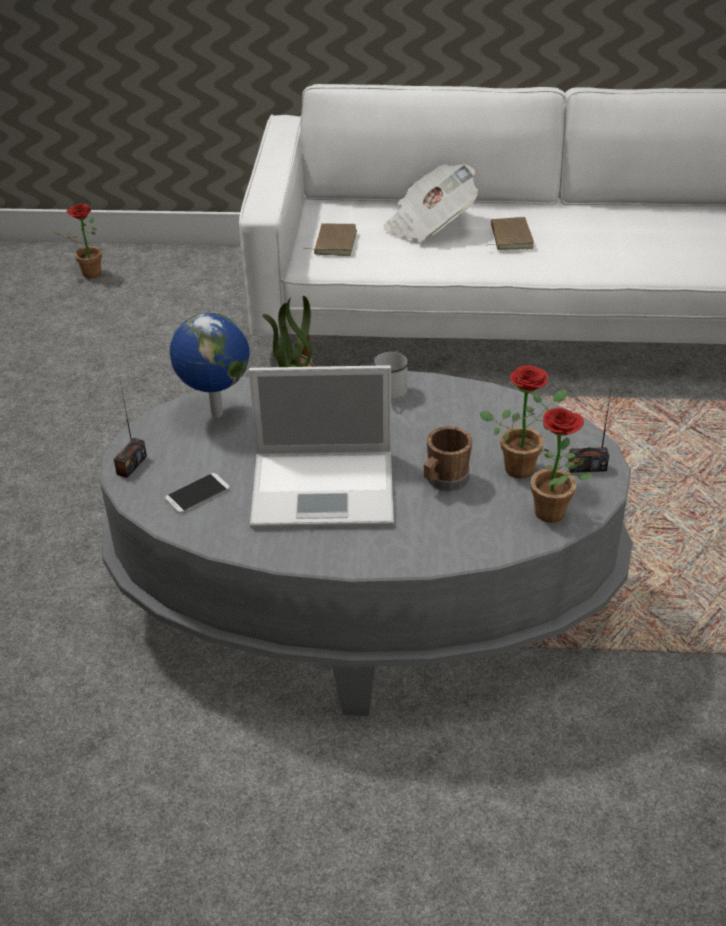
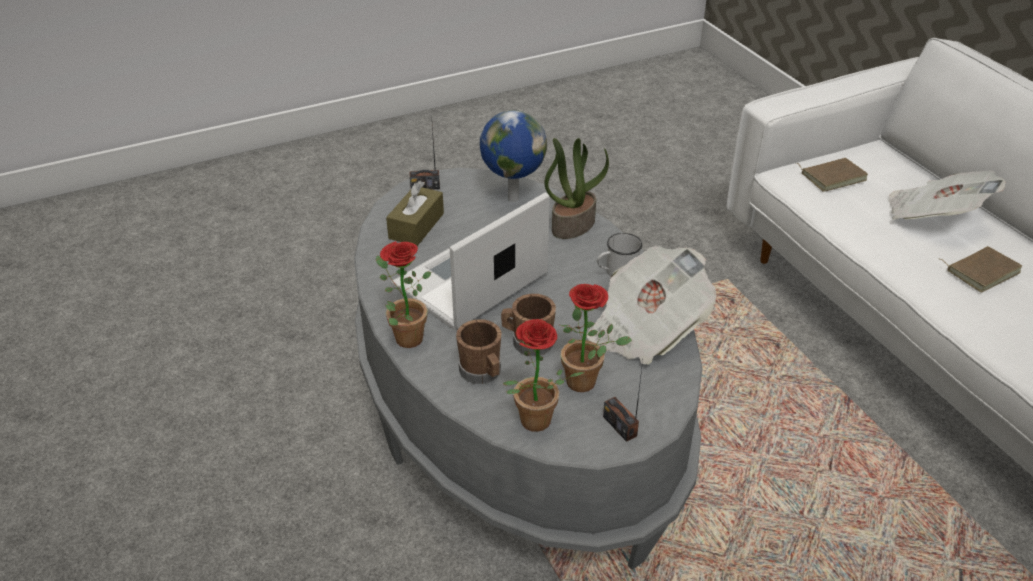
camera: 60 degrees right, 0 degrees up
potted plant [53,204,104,278] -> potted plant moved to [376,241,431,348]
phone [165,473,230,513] -> brown tissue box [386,181,444,246]
laptop [249,365,394,528] -> laptop turned 75 degrees clockwise [391,192,550,330]
none -> brown mug [456,319,501,384]
none -> newspaper [587,246,716,365]

